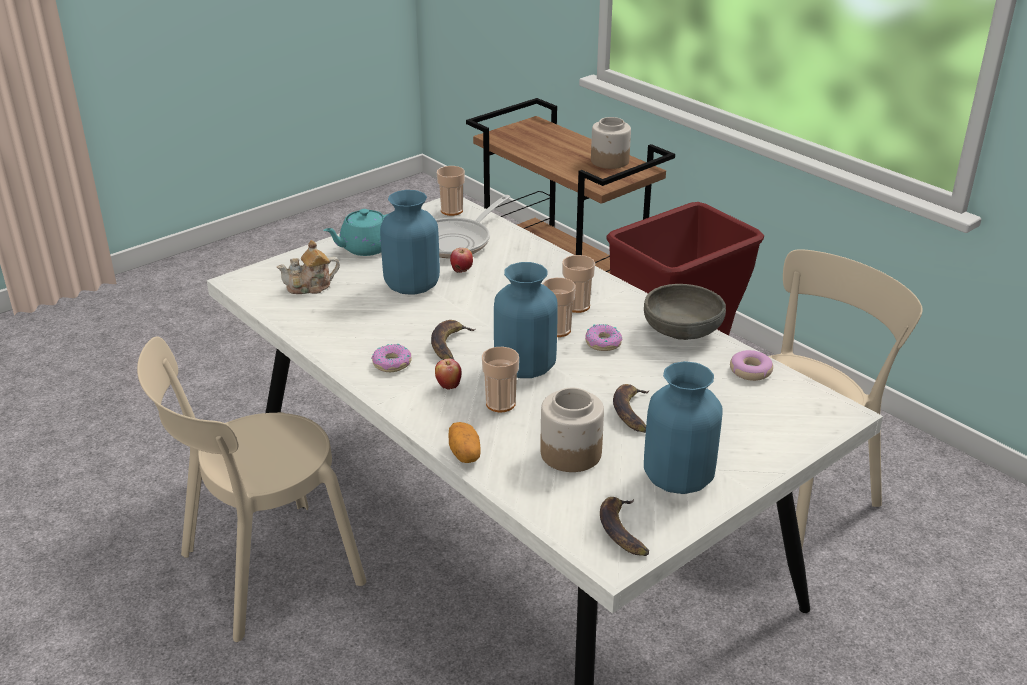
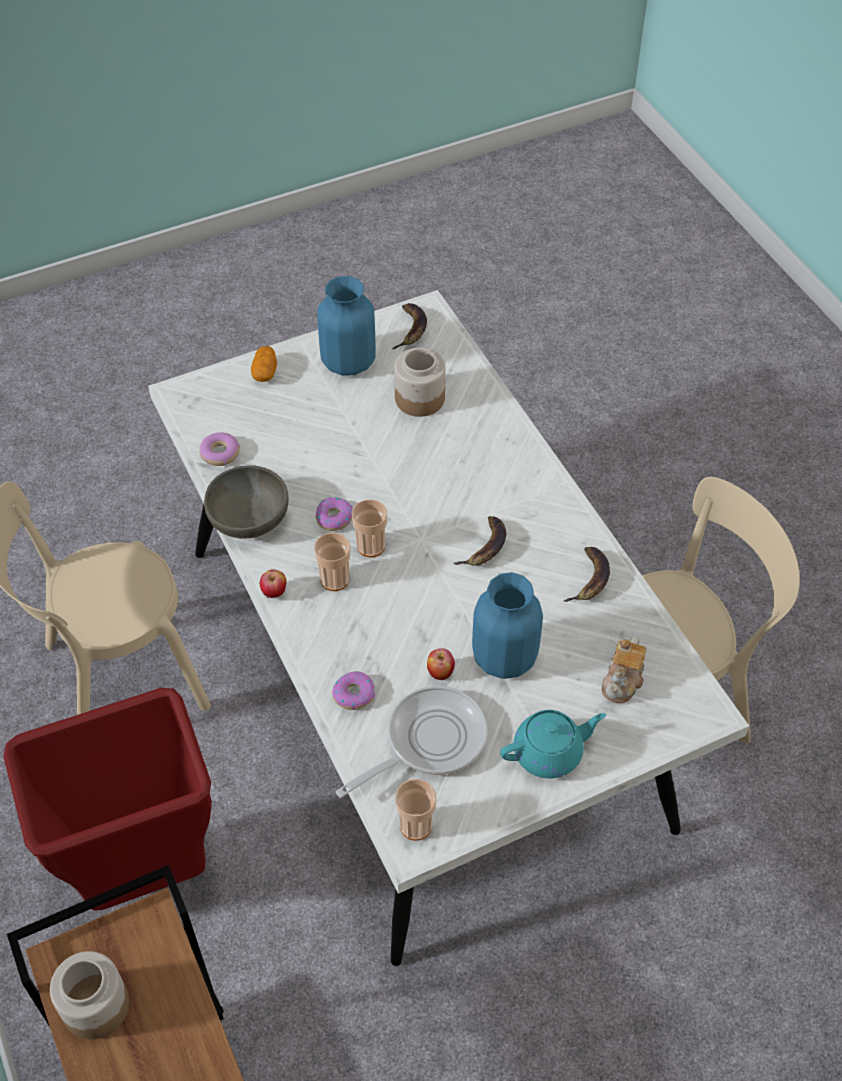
camera: 165 degrees left, 20 degrees up
teapot [276,240,340,294] -> teapot turned 120 degrees clockwise [602,635,646,703]
donut [371,344,412,372] -> donut moved to [332,671,375,710]
apple [435,359,462,390] -> apple moved to [260,569,287,598]
potato [448,422,481,463] -> potato moved to [251,346,277,382]
cup [482,347,519,413] -> none
blue vase [494,262,558,378] -> none
banana [613,384,650,433] -> banana moved to [564,547,610,602]

